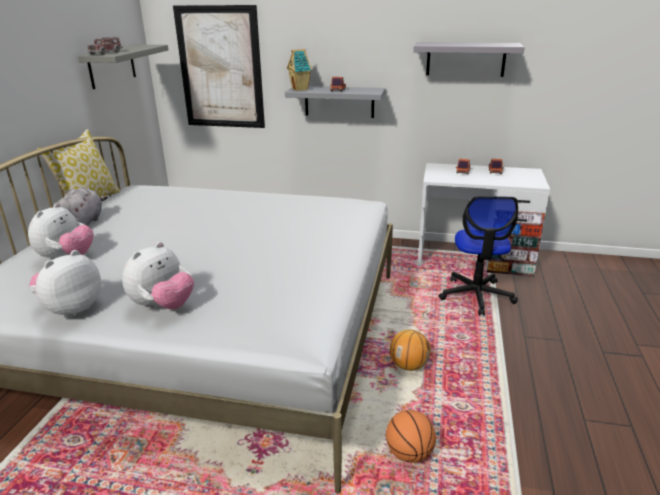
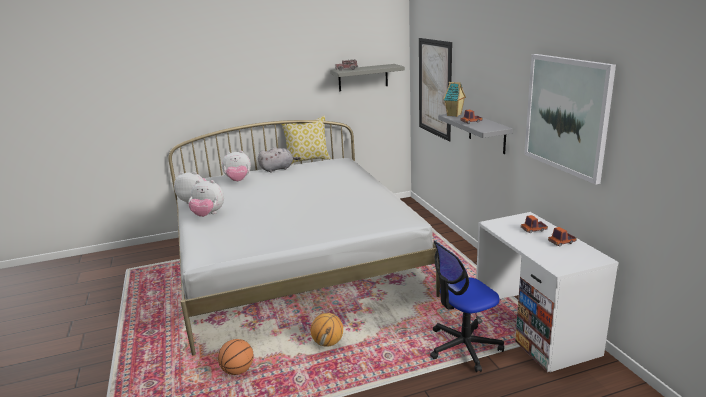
camera: 60 degrees right, 5 degrees down
grey shelf [413,42,525,77] -> picture [524,54,616,185]

